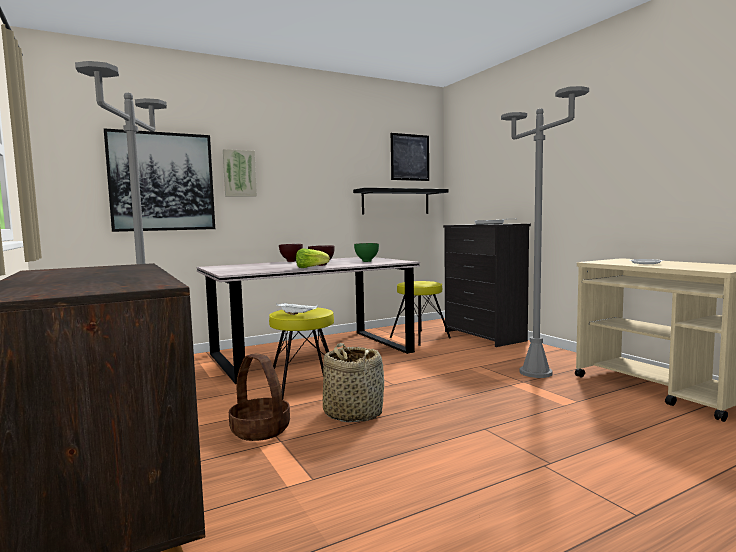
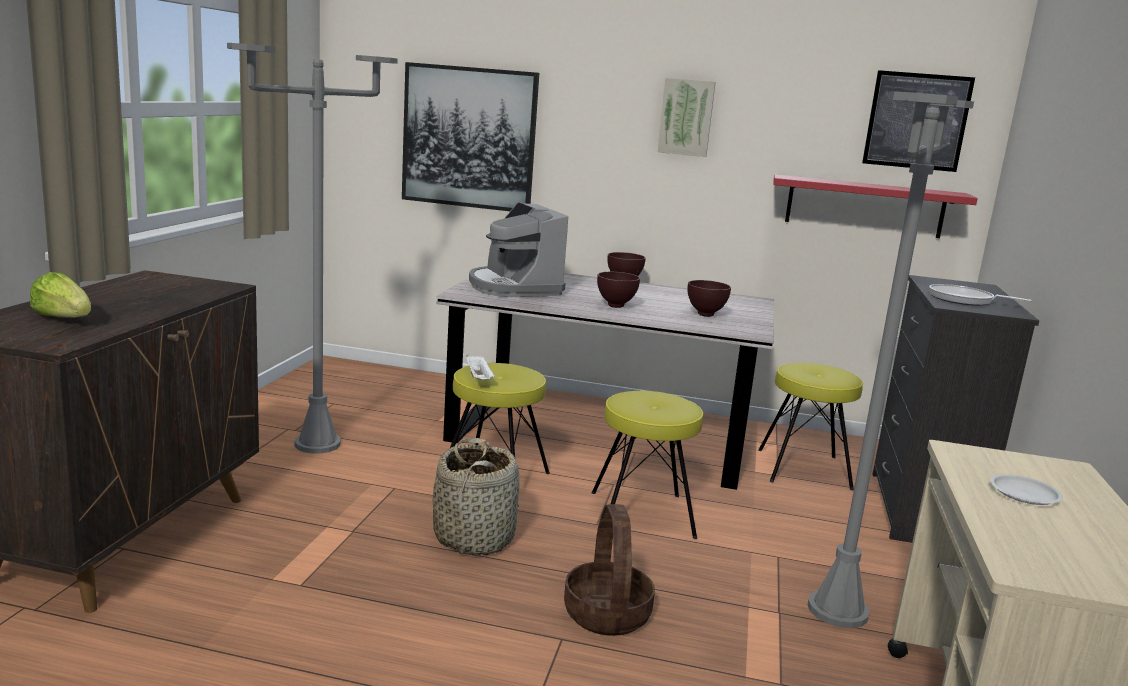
camera: 40 degrees right, 10 degrees up
picture [223,149,257,197] -> picture moved to [658,78,716,157]
basket [229,353,290,441] -> basket moved to [564,504,655,636]
lettuce [296,248,330,268] -> lettuce moved to [30,272,91,318]
black shelf [353,188,449,215] -> red shelf [773,174,978,238]
green bowl [354,243,379,262] -> brown bowl [688,280,731,317]
none -> coffee machine [469,202,568,297]
none -> yellow stool [592,391,703,539]

